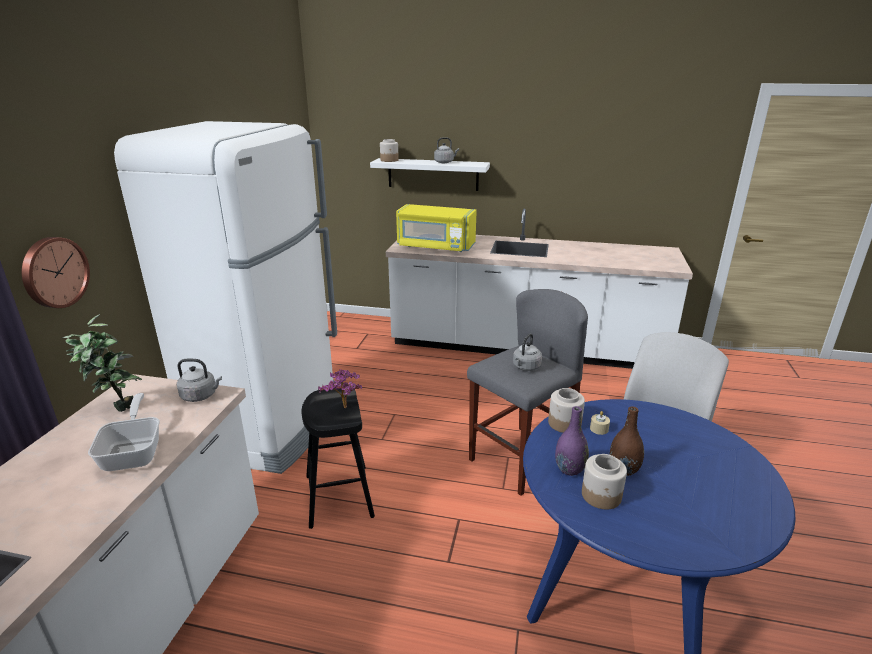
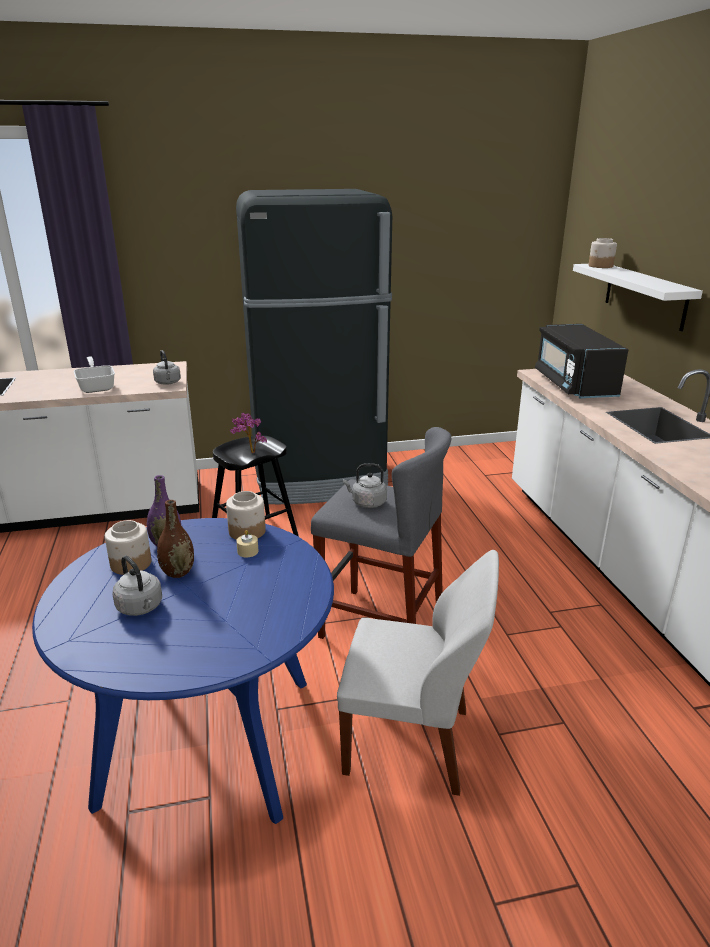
camera: 65 degrees right, 0 degrees up
wall clock [22,237,90,308] -> none
potted plant [62,314,142,412] -> none
frying pan [88,393,160,471] -> frying pan turned 75 degrees counterclockwise [73,356,115,393]
white fridge [114,121,337,474] -> black fridge [236,189,392,504]
yellow microwave [396,204,477,252] -> black microwave [535,324,628,399]
grey kettle [434,137,459,163] -> grey kettle moved to [112,556,162,616]

